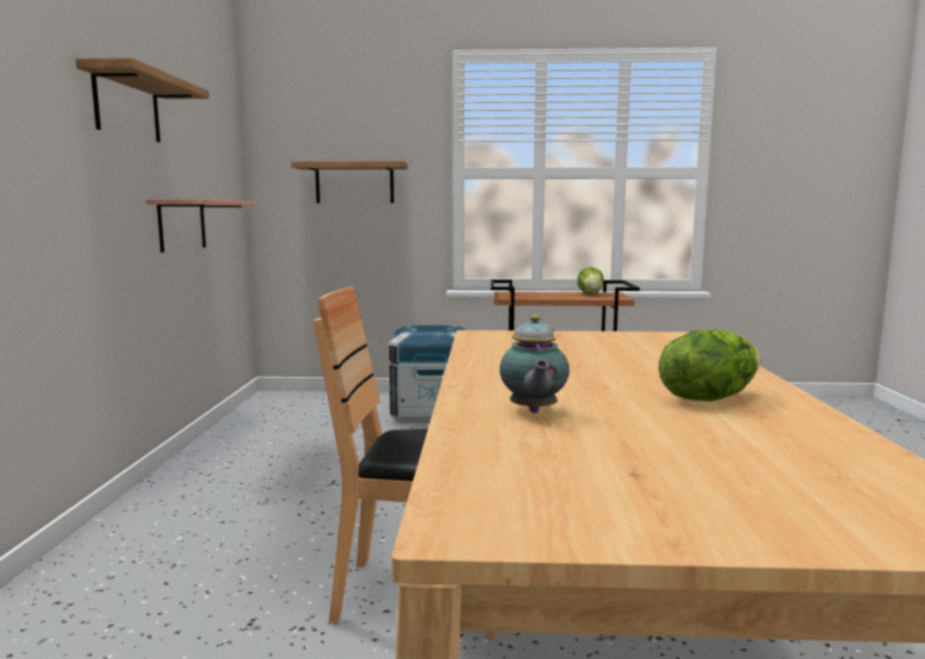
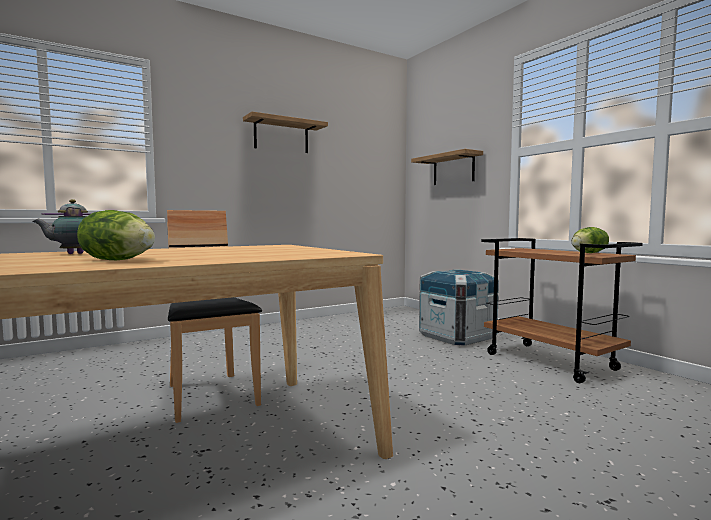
camera: 55 degrees right, 5 degrees down
shelf [147,199,258,253] -> none

